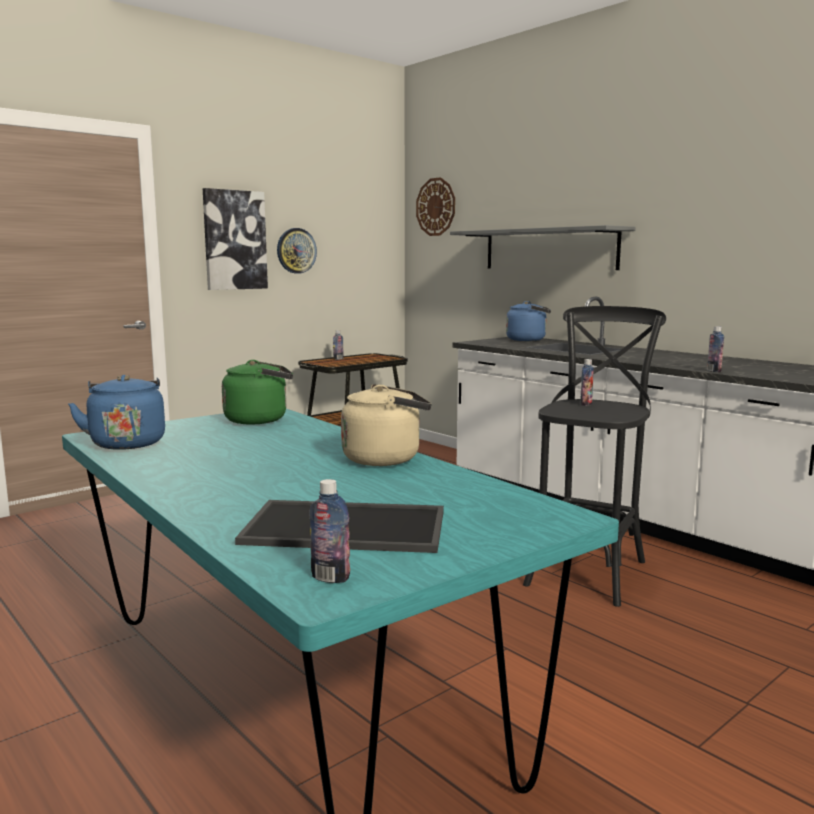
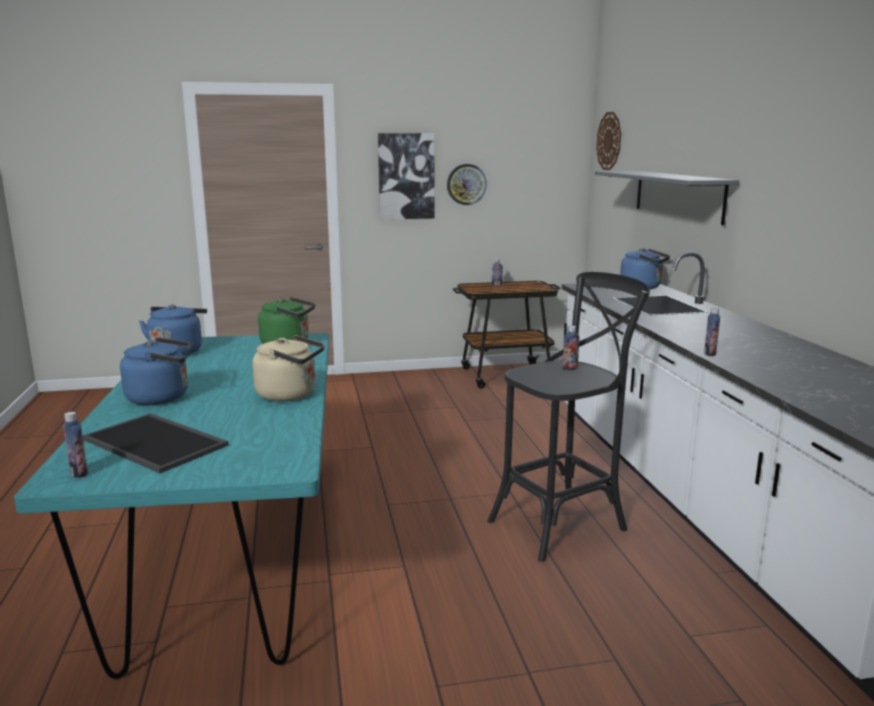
camera: 30 degrees right, 5 degrees up
none -> blue kettle [120,337,192,405]

